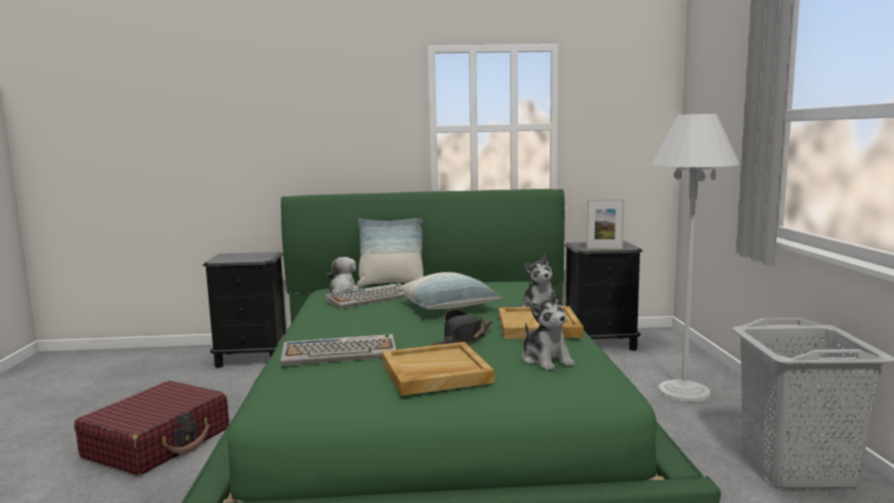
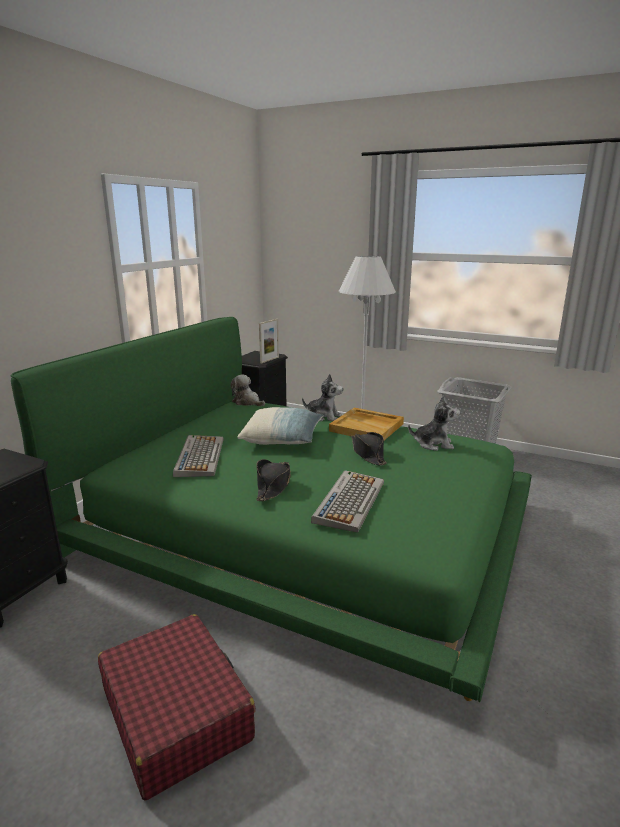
camera: 60 degrees left, 10 degrees up
plush toy [327,257,359,294] -> plush toy moved to [230,374,265,406]
pillow [356,218,424,287] -> none
beige tray [382,342,494,396] -> none
none -> black hat [256,459,291,501]

